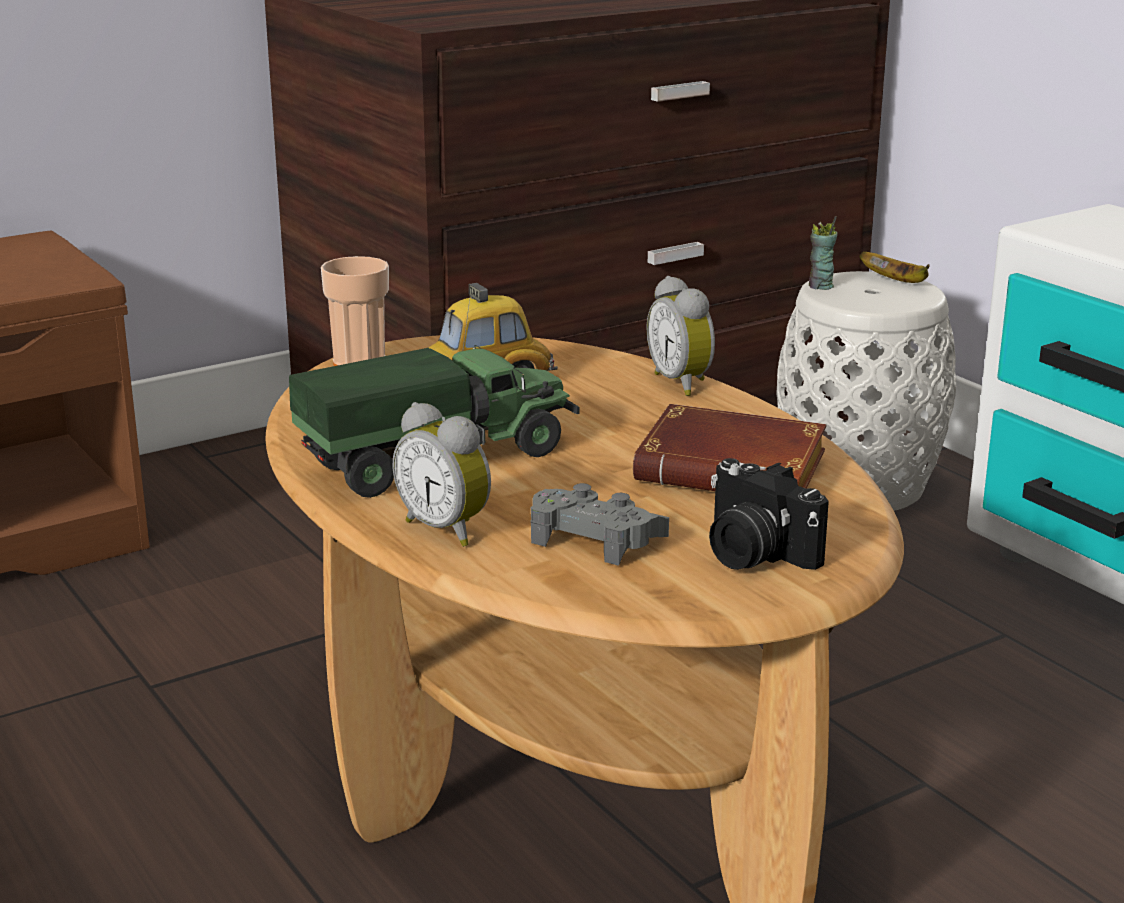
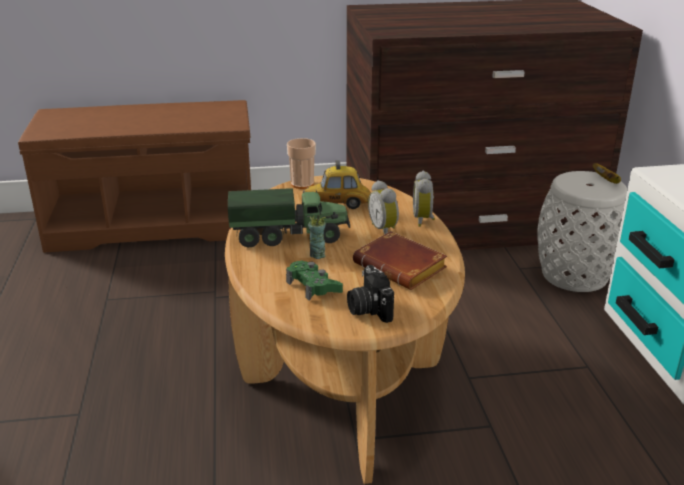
camera: 25 degrees right, 5 degrees up
alarm clock [392,402,491,547] -> alarm clock moved to [368,180,399,235]
grey game controller [530,483,669,566] -> green game controller [286,260,343,301]
cup [809,216,837,290] -> cup moved to [308,215,326,259]

